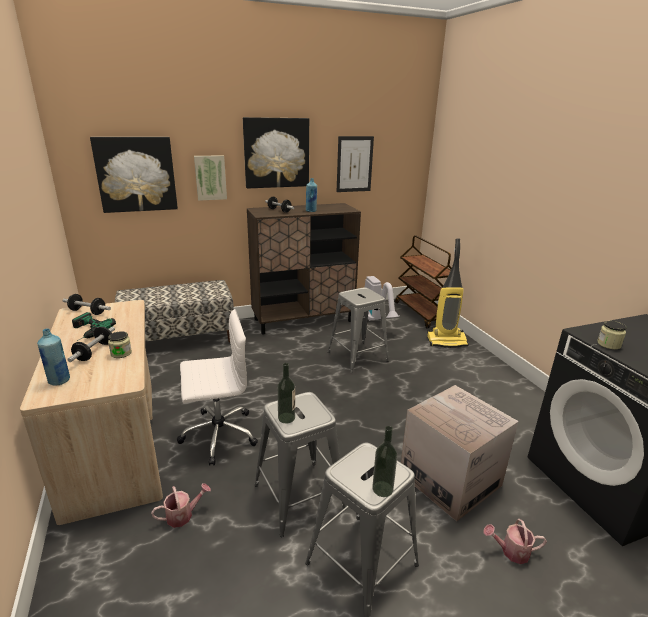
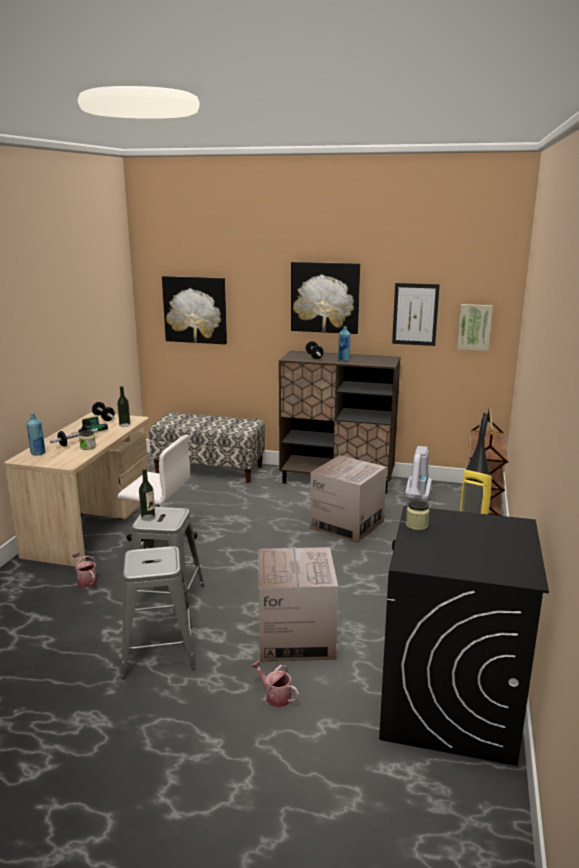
camera: 35 degrees right, 5 degrees down
watering can [151,483,211,528] -> watering can turned 135 degrees counterclockwise [72,552,97,587]
picture [194,155,227,201] -> picture moved to [457,304,493,351]
grey stool [328,287,389,373] -> cardboard box [310,455,387,543]
bottle [372,426,397,497] -> bottle moved to [117,386,130,427]

